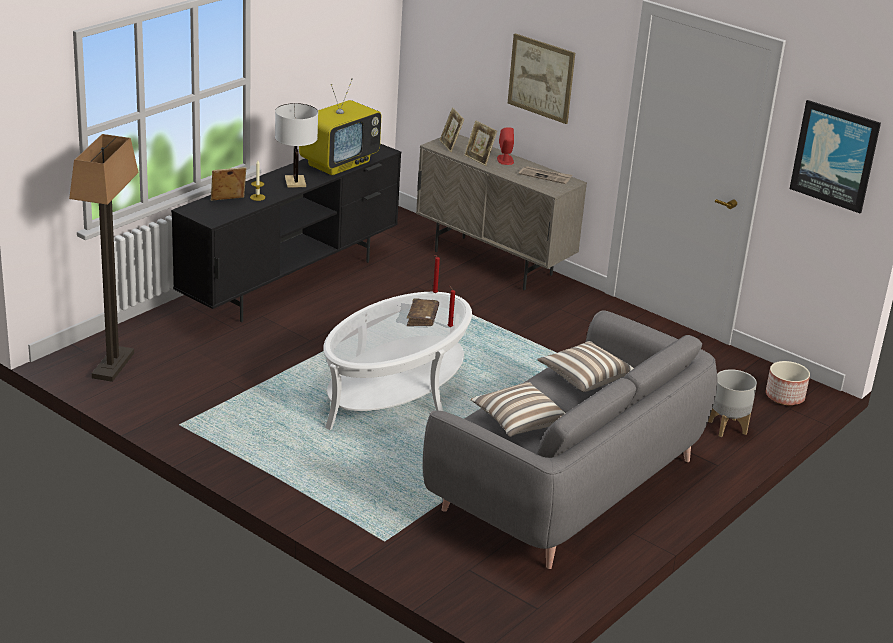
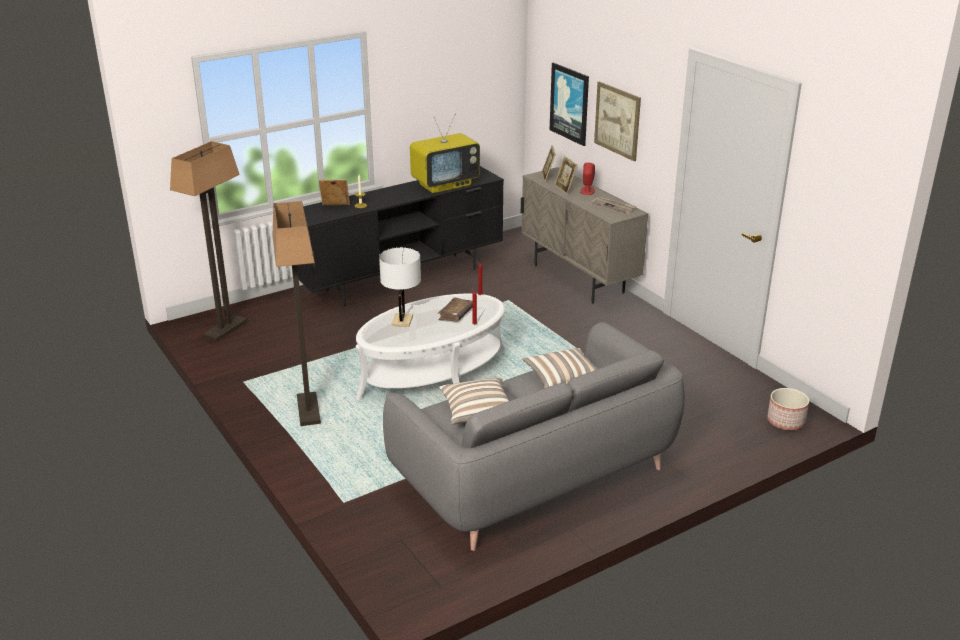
camera: 20 degrees right, 0 degrees up
white table lamp [275,103,318,188] -> white table lamp moved to [379,247,421,327]
grey planter [708,369,757,437] -> none
picture [790,100,881,213] -> picture moved to [550,62,589,146]
none -> floor lamp [272,201,321,426]

